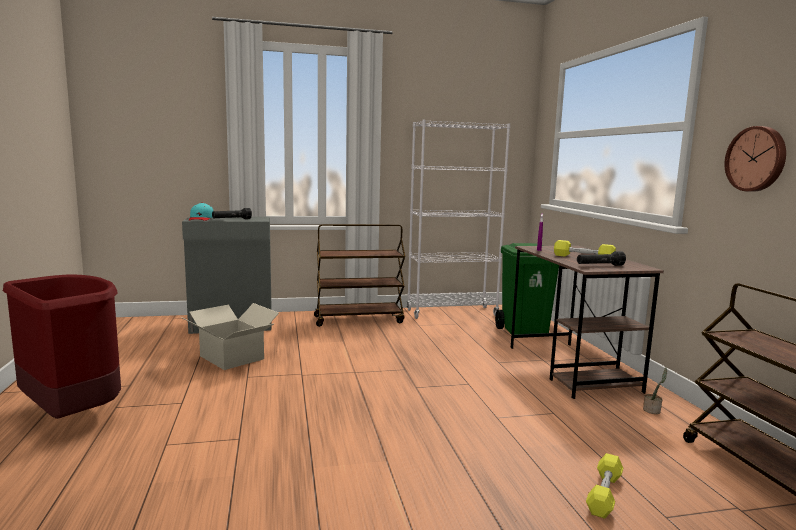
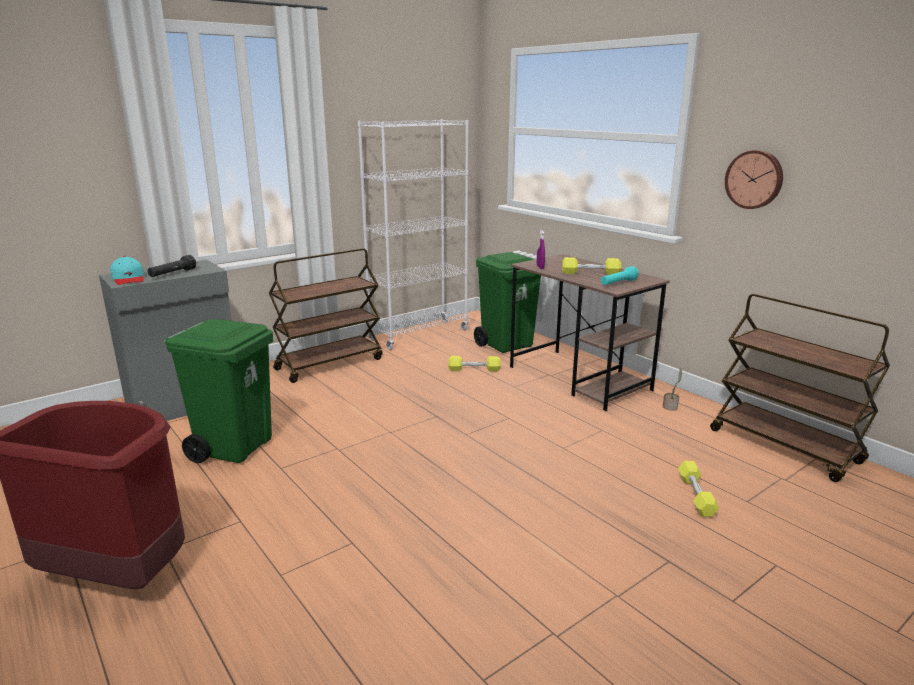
camera: 25 degrees left, 10 degrees up
cardboard box [181,303,279,370] -> green trash can [163,319,273,463]
black flashlight [577,251,626,266] -> turquoise flashlight [601,266,639,285]
none -> yellow dumbbell [449,356,500,371]

